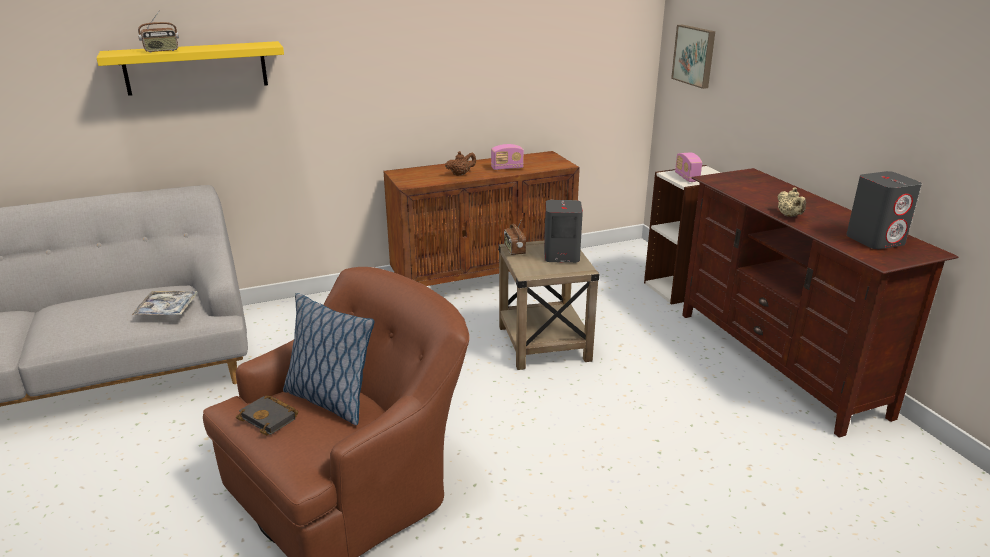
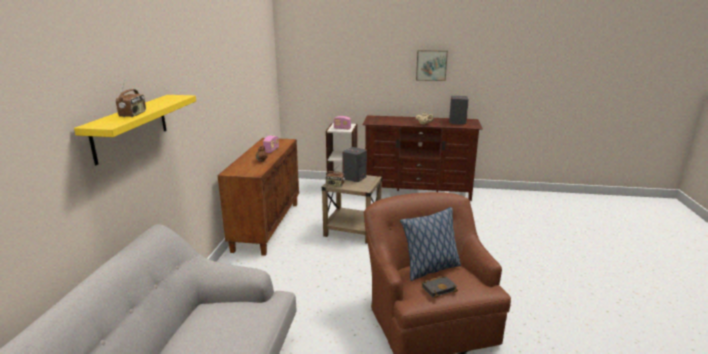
camera: 60 degrees left, 5 degrees down
tray [132,291,198,315] -> none
picture [671,25,715,89] -> picture moved to [416,50,448,81]

